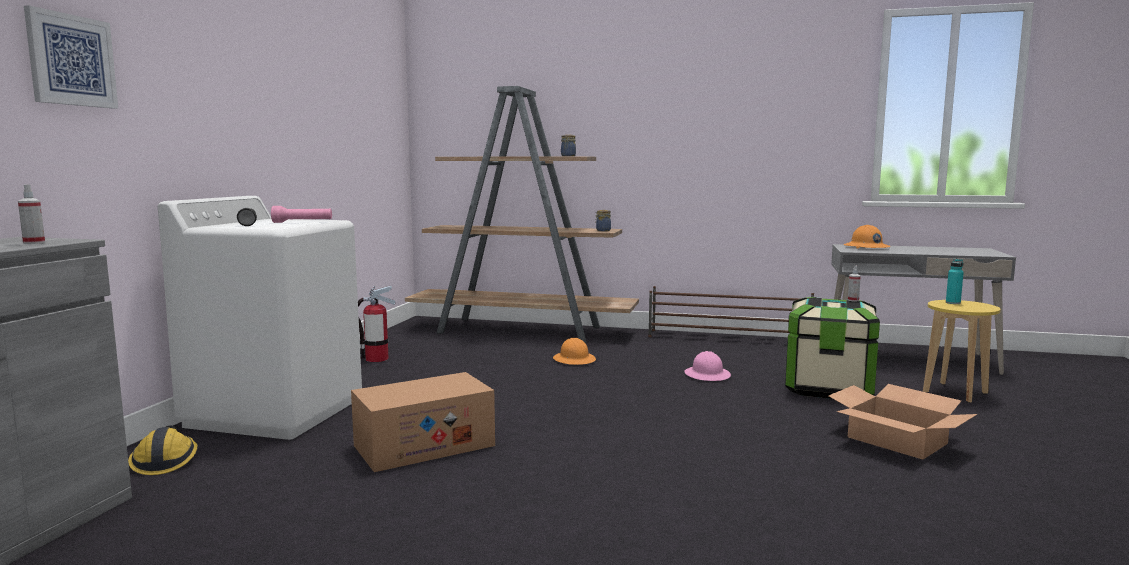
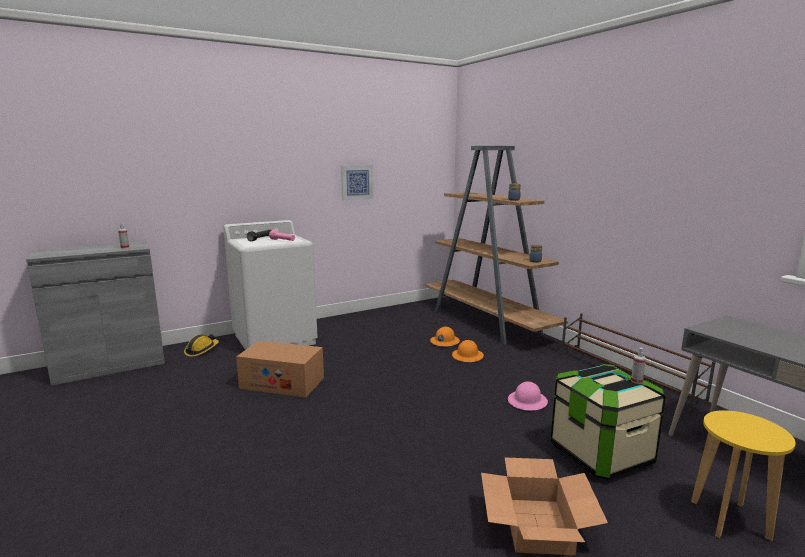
camera: 45 degrees right, 5 degrees up
picture [24,5,118,109] -> picture moved to [341,165,373,200]
fire extinguisher [358,286,395,362] -> none
orange hard hat [844,225,890,249] -> orange hard hat moved to [430,327,460,346]
turquoise bottle [946,259,964,304] -> none

